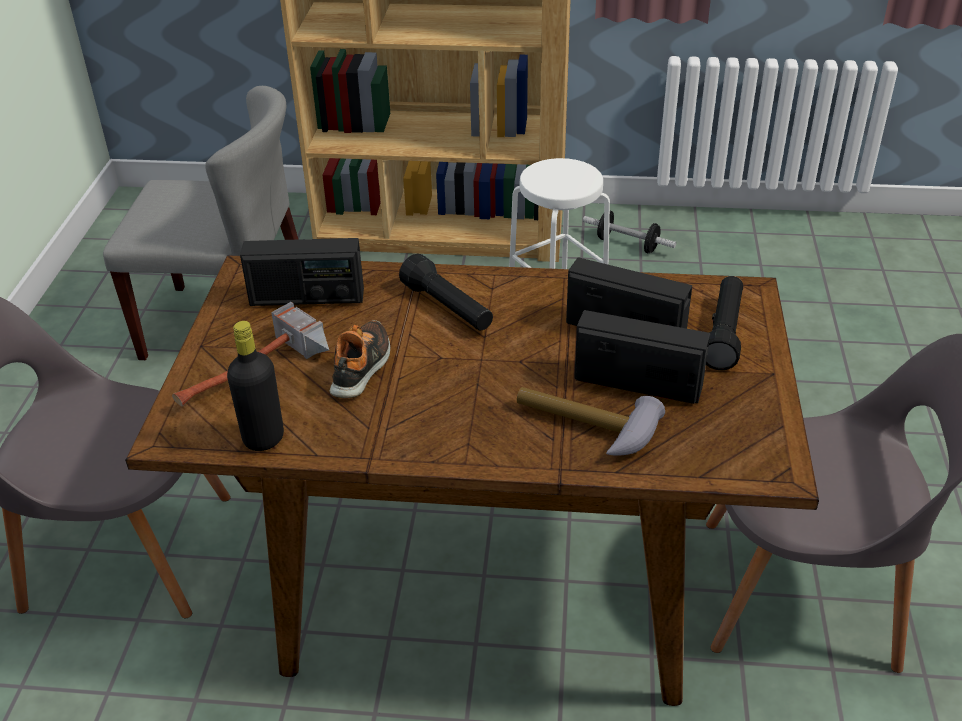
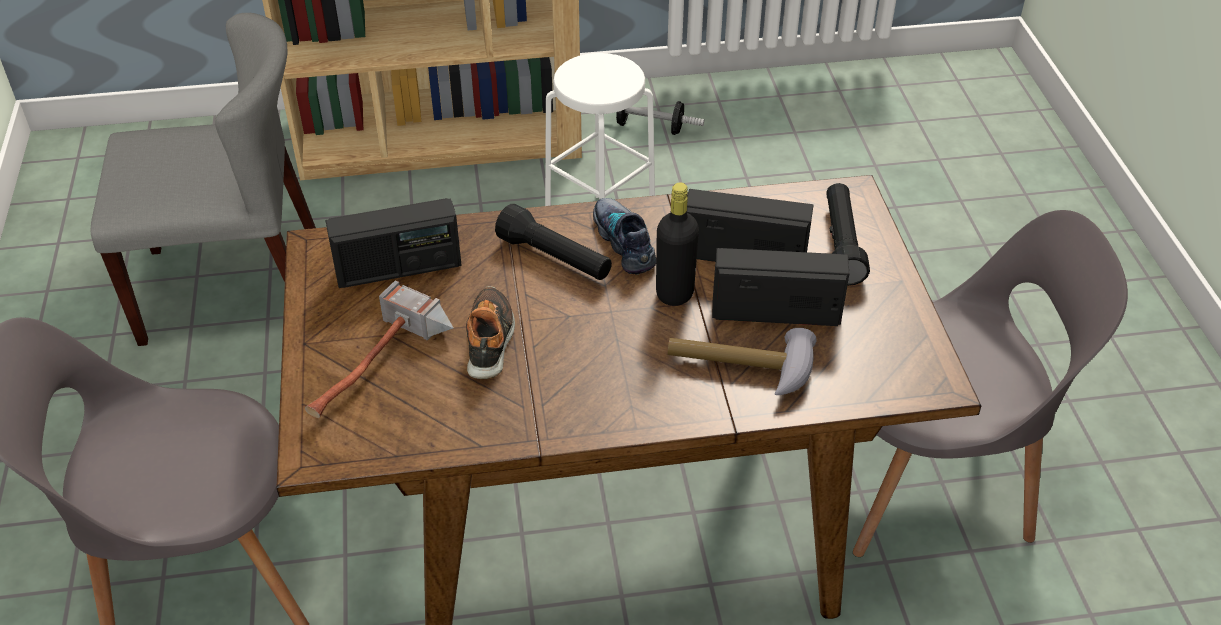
camera: 15 degrees left, 5 degrees up
black bottle [227,321,284,451] -> black bottle moved to [656,183,699,306]
none -> shoe [593,198,656,274]

